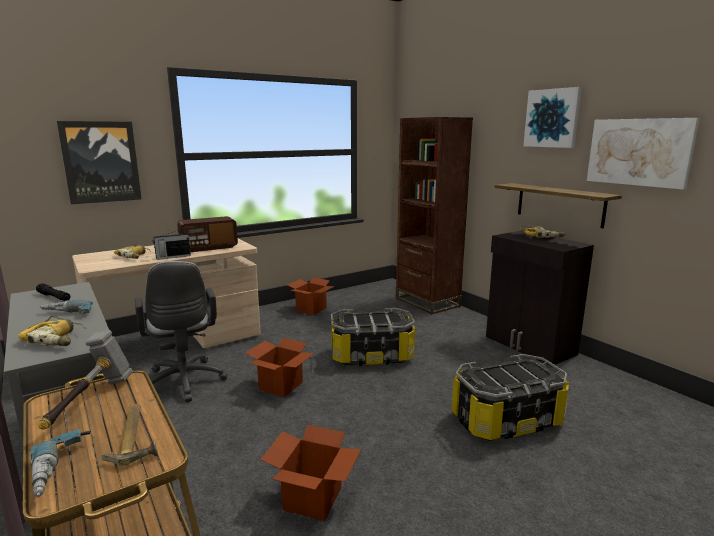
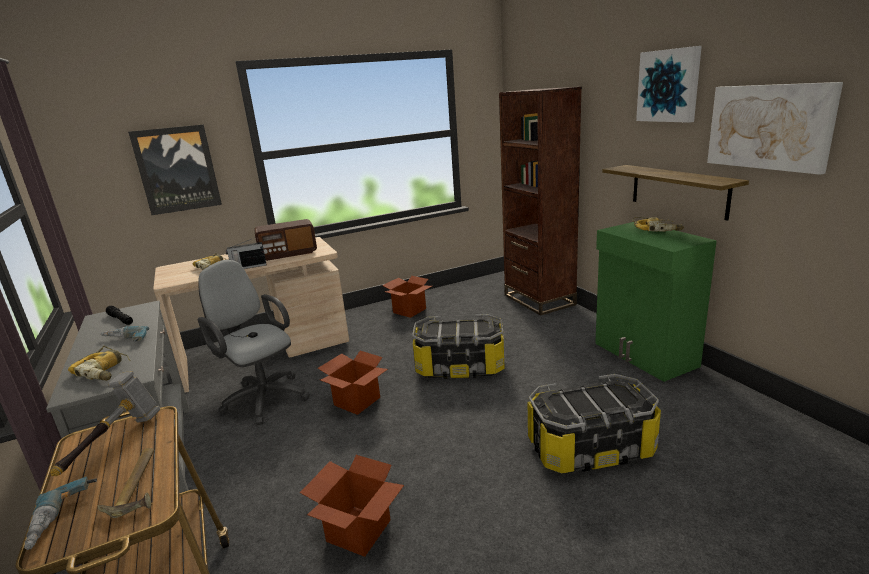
camera: 10 degrees right, 5 degrees up
grey office chair [135,261,228,402] -> grey office chair turned 150 degrees clockwise [198,260,310,425]
black cabinet [486,231,594,365] -> green cabinet [595,222,717,382]

